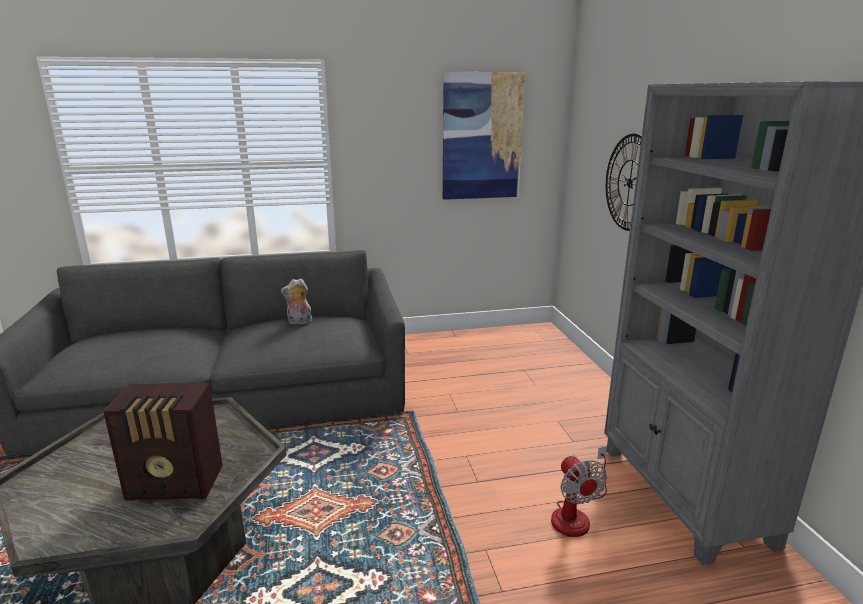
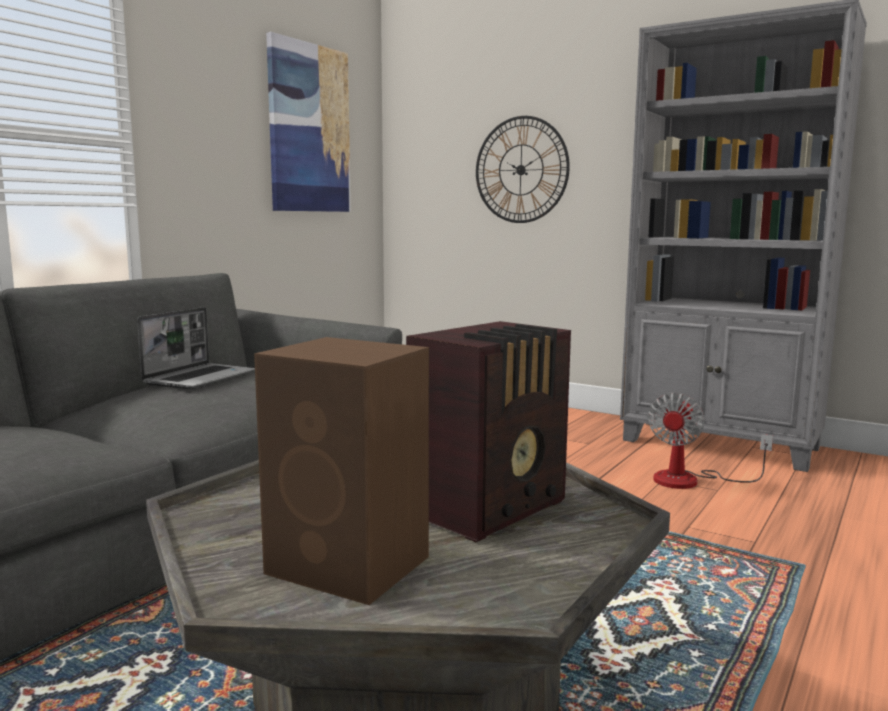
camera: 45 degrees left, 10 degrees down
plush toy [281,278,312,325] -> laptop [137,307,255,389]
fan [551,446,607,537] -> fan turned 90 degrees clockwise [648,392,773,489]
none -> brown speaker [254,337,429,605]

